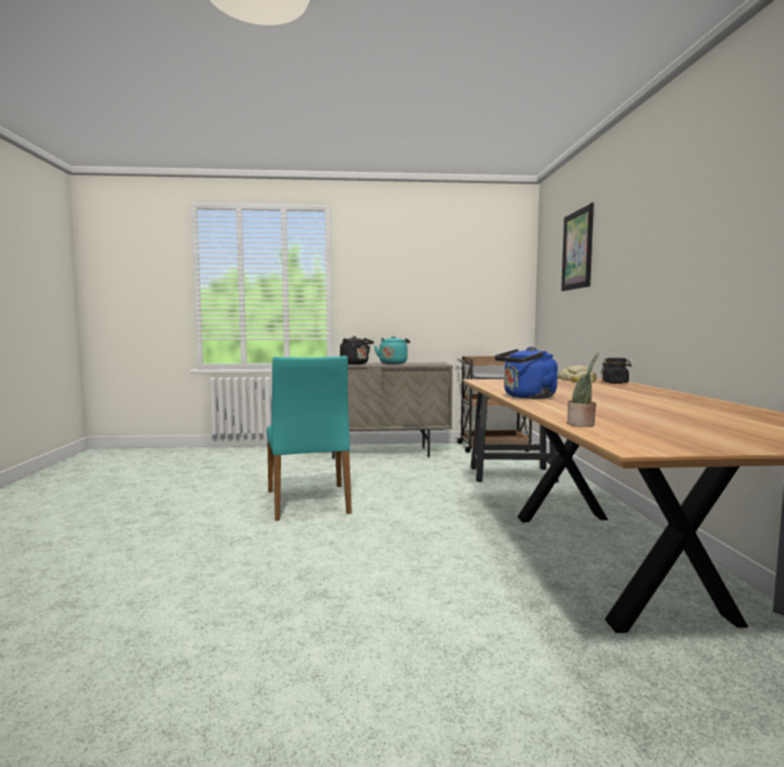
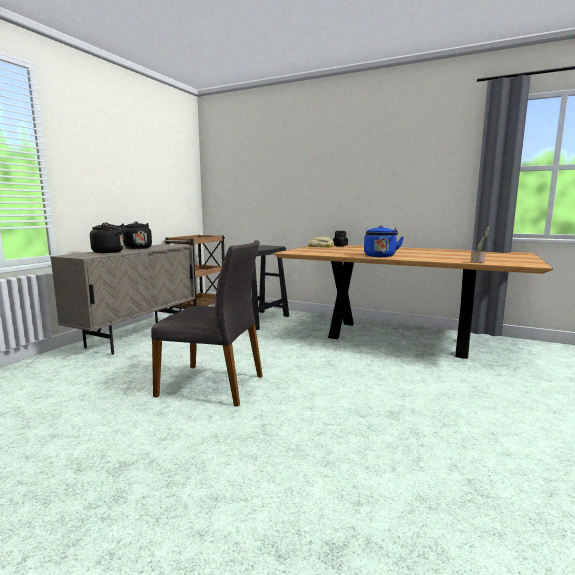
camera: 60 degrees left, 5 degrees up
turquoise chair [267,356,352,521] -> grey chair [151,240,263,407]
turquoise kettle [374,336,410,364] -> black kettle [120,221,152,249]
picture [561,203,594,291] -> none

